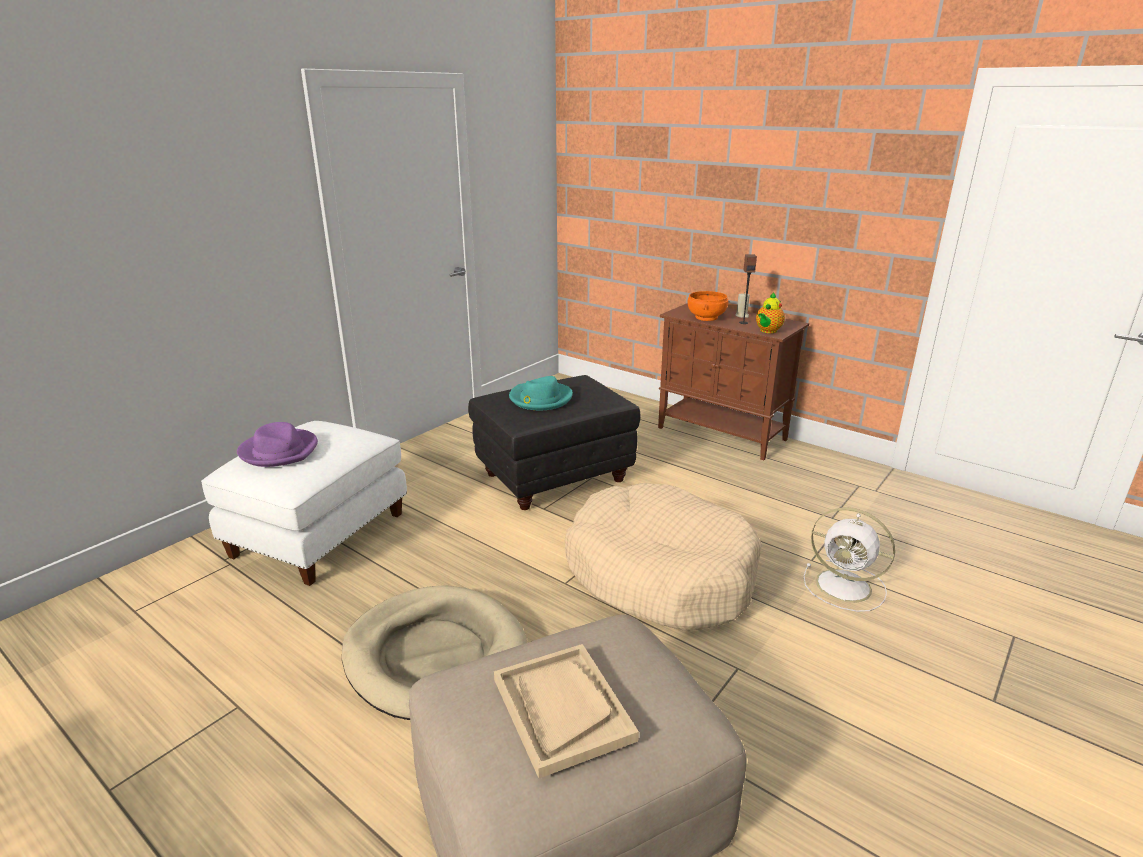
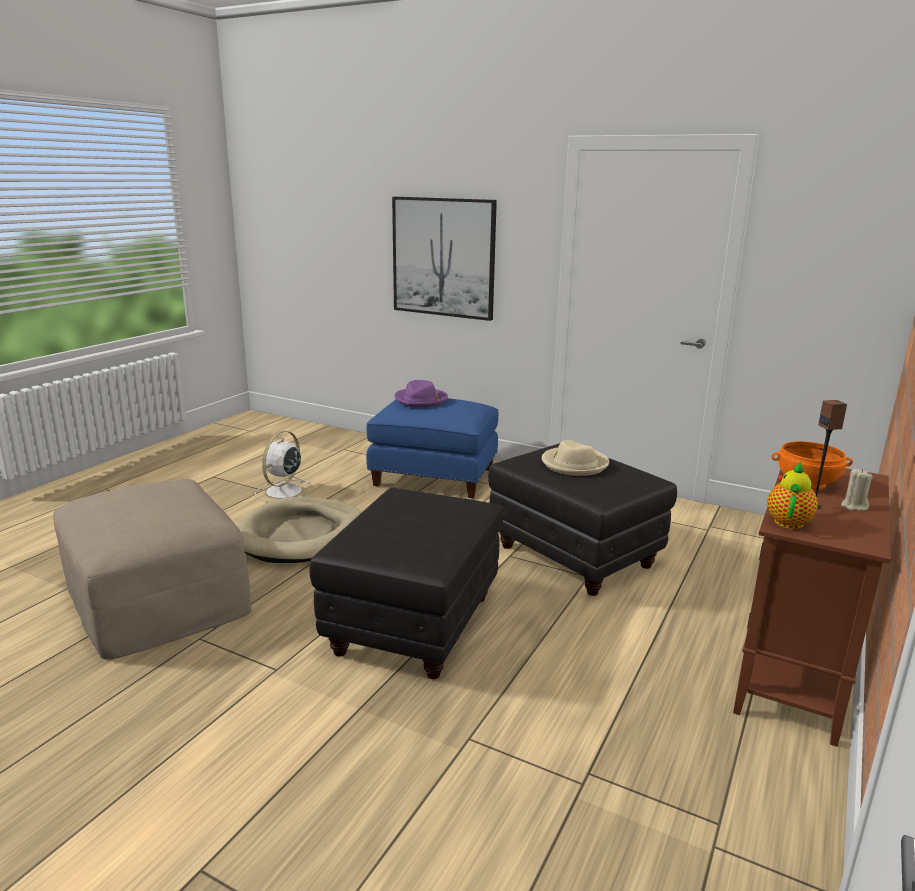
camera: 80 degrees right, 5 degrees down
white ottoman [201,421,407,586] -> blue ottoman [366,398,498,498]
beige tray [494,644,639,779] -> none
turquoise hat [509,376,573,410] -> beige hat [542,440,609,476]
beige dog bed [565,483,762,631] -> black ottoman [309,488,503,679]
teapot [756,292,785,333] -> teapot turned 90 degrees clockwise [767,461,818,529]
white fan [804,507,895,612] -> white fan moved to [255,431,310,502]
none -> picture [392,197,497,321]

